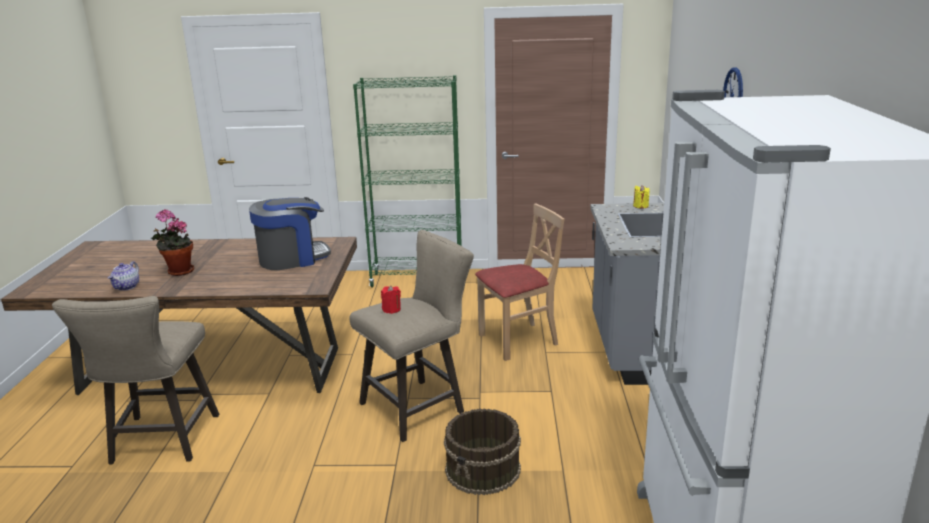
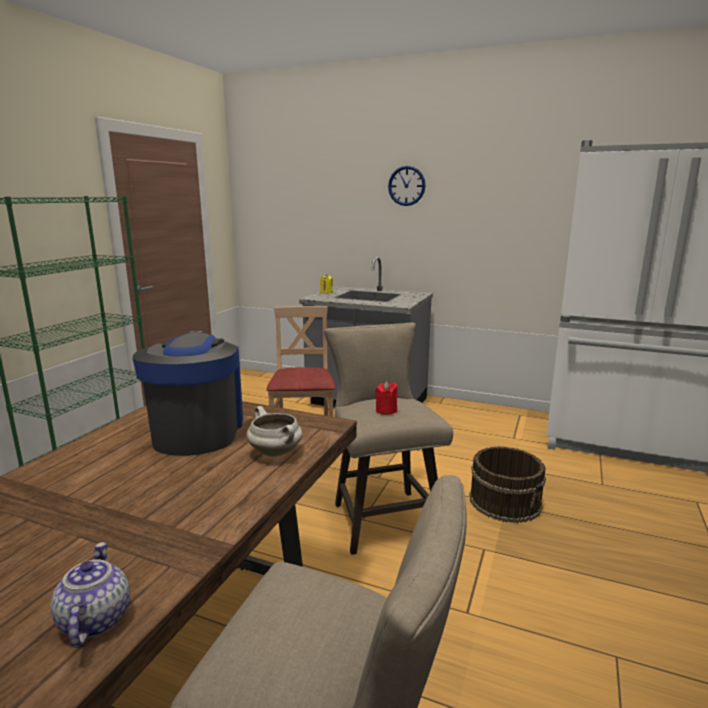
camera: 70 degrees left, 5 degrees down
teapot [108,261,139,291] -> teapot turned 135 degrees counterclockwise [51,542,130,648]
potted plant [151,209,194,276] -> none
none -> white cooking pot [246,406,302,457]

